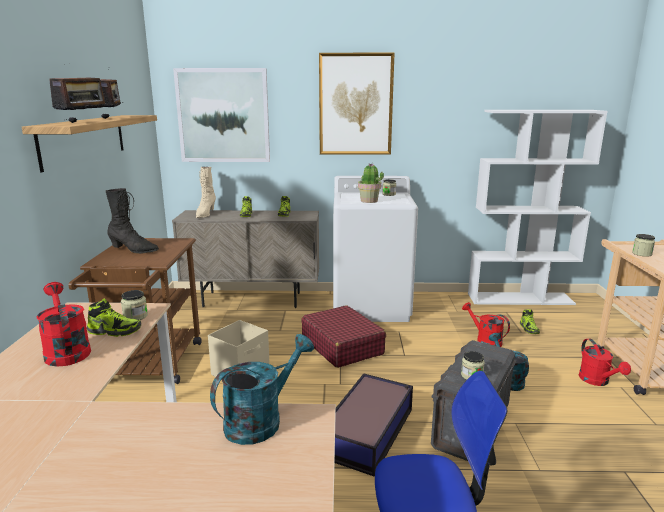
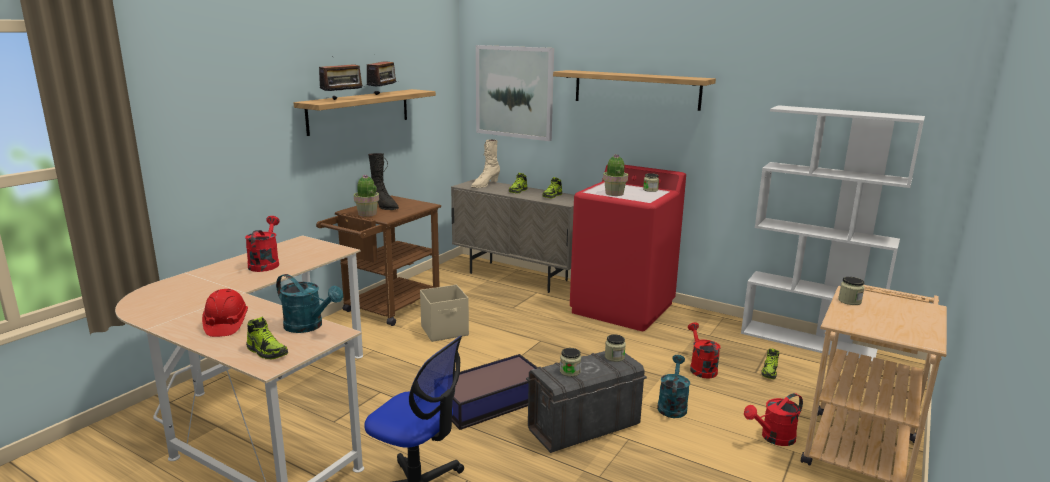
camera: 30 degrees right, 0 degrees up
shoe [87,298,141,337] -> shoe moved to [246,317,288,359]
jar [121,290,148,320] -> jar moved to [605,334,626,362]
turquoise watering can [210,334,314,445] -> turquoise watering can turned 45 degrees clockwise [276,274,343,333]
red suitcase [301,305,386,368] -> none
picture [319,53,395,155] -> shelf [553,70,716,111]
white washing machine [333,176,418,322] -> red washing machine [570,164,686,331]
red watering can [579,339,631,386] -> red watering can turned 45 degrees clockwise [744,393,803,446]
none -> red hard hat [202,289,248,337]
none -> potted plant [354,174,379,217]

